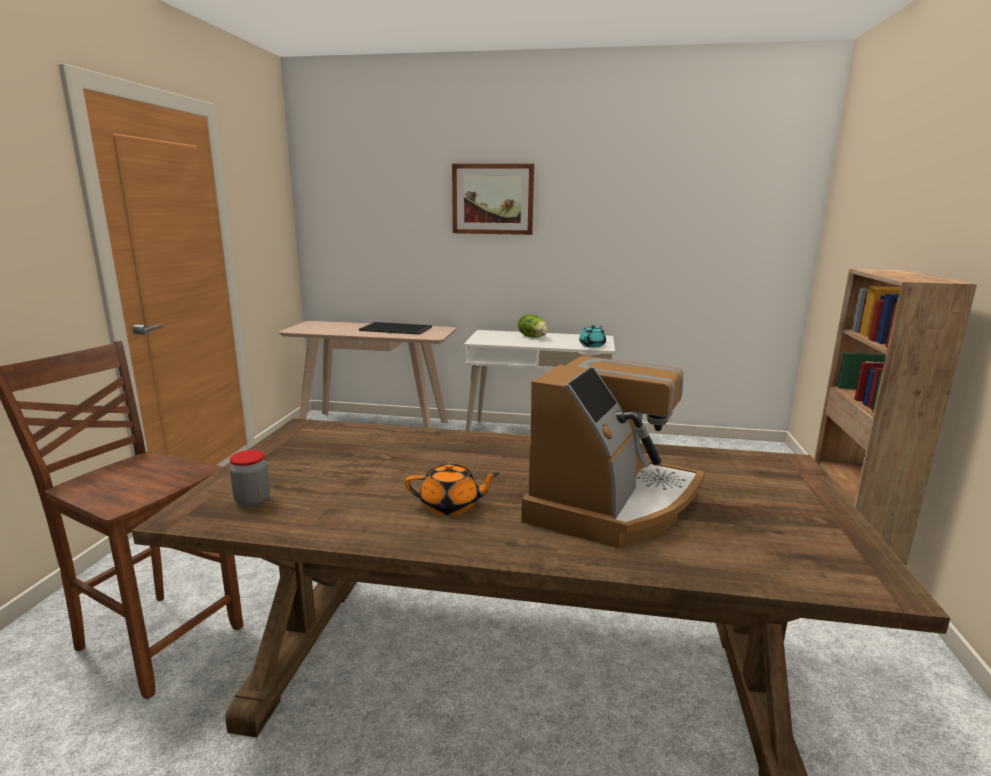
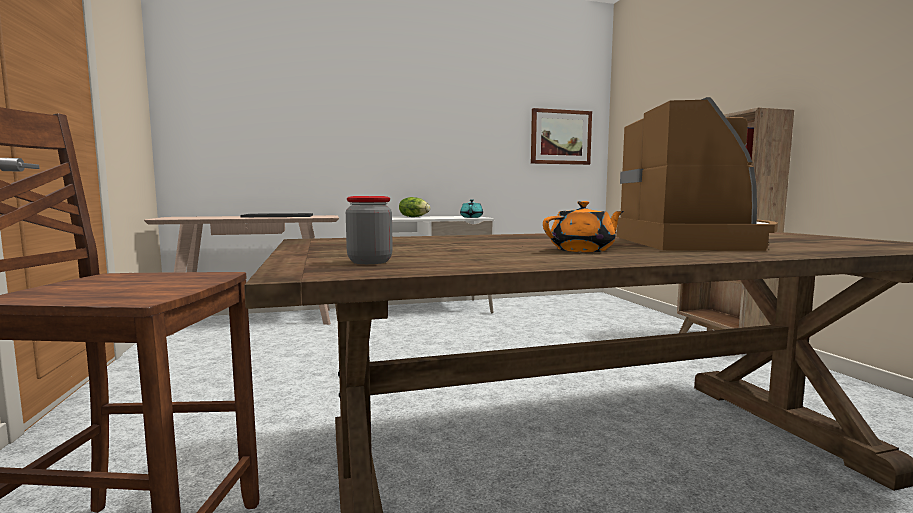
camera: 25 degrees left, 10 degrees down
picture [452,164,534,235] -> picture moved to [531,108,592,165]

